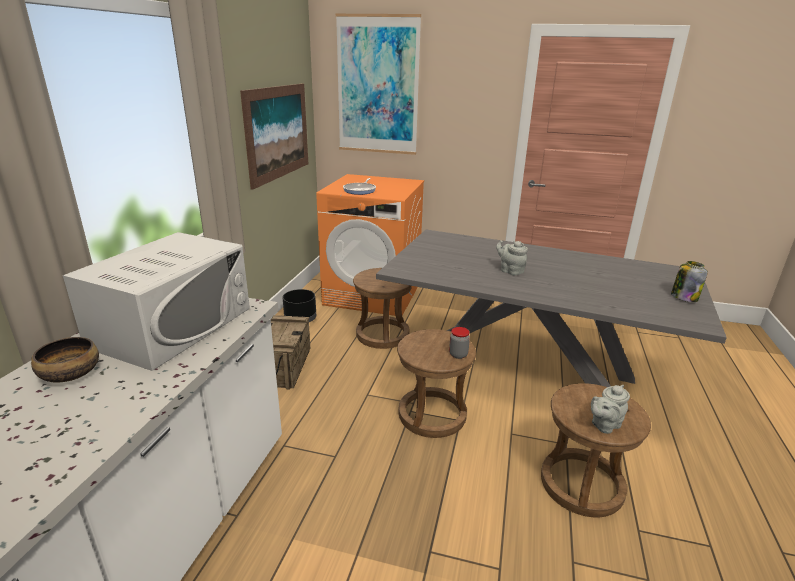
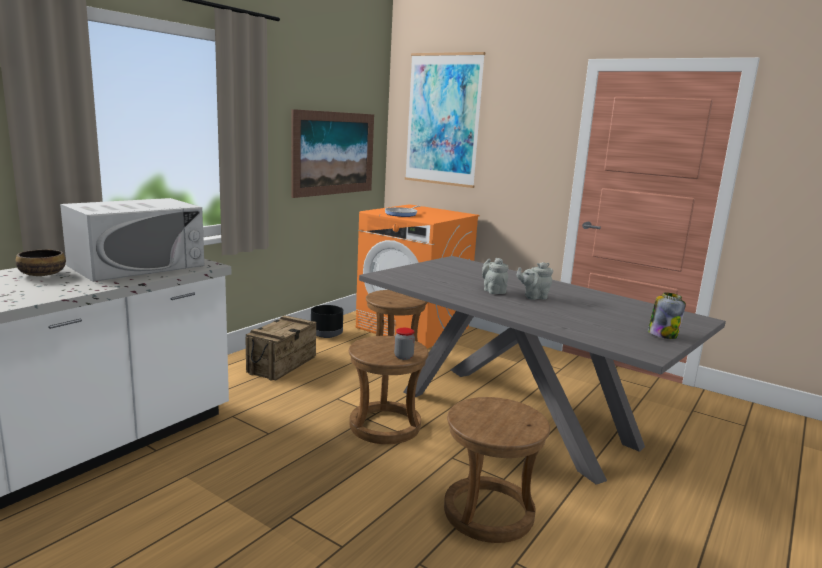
camera: 20 degrees right, 10 degrees down
grey teapot [591,385,630,434] -> grey teapot moved to [517,262,553,300]

